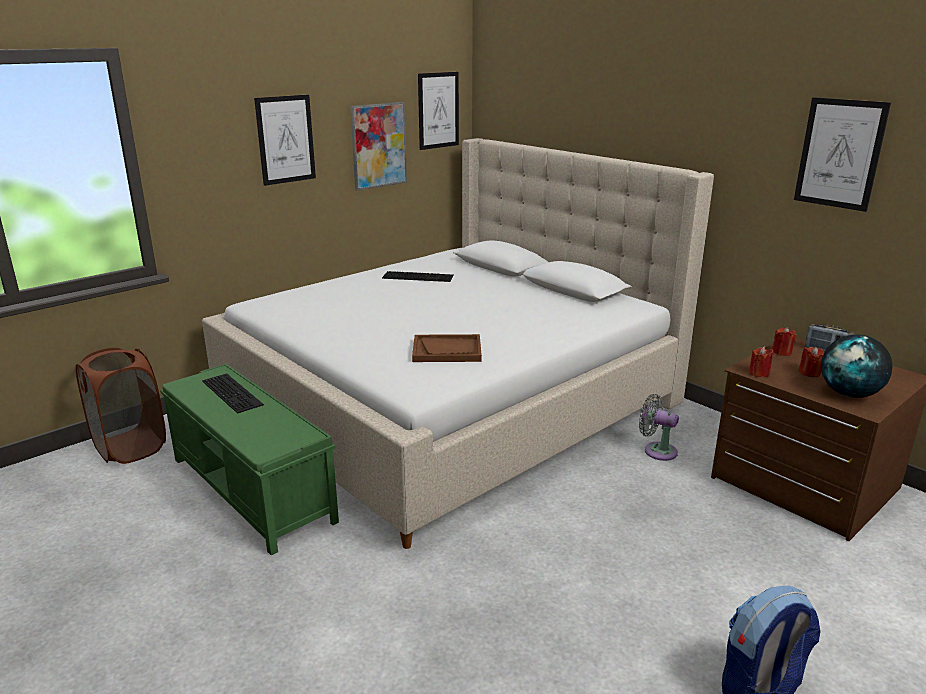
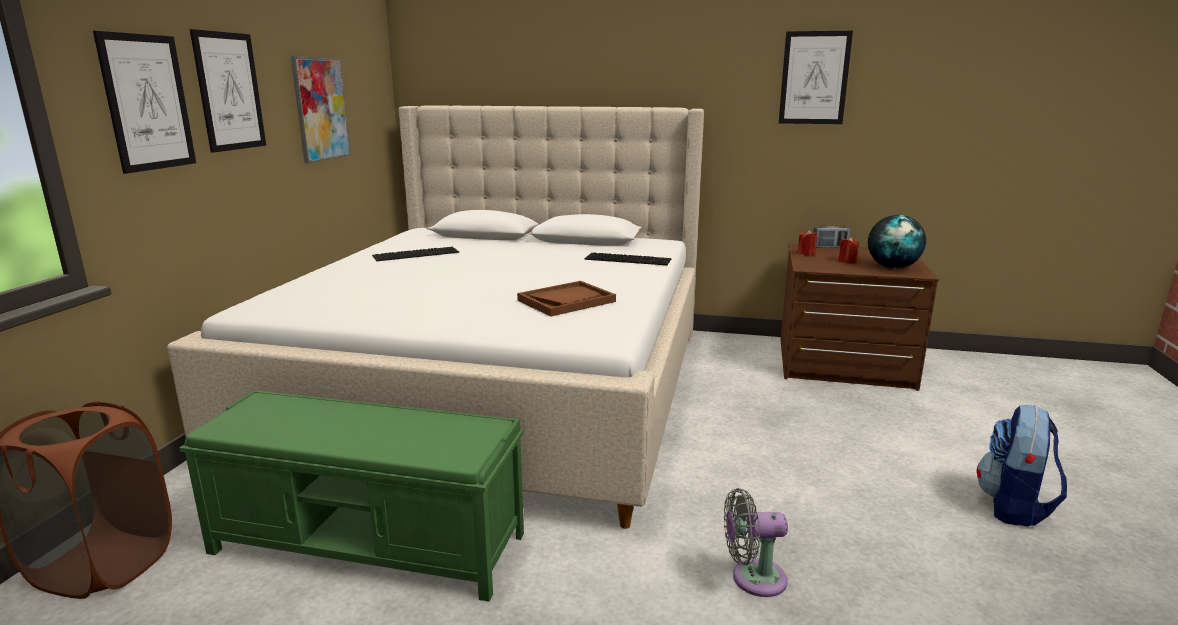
camera: 35 degrees left, 5 degrees down
keyboard [202,373,264,414] -> keyboard moved to [585,253,672,265]
picture [418,72,459,150] -> picture moved to [93,31,196,174]
grey fan [639,394,679,461] -> grey fan moved to [724,488,788,597]
red candle [749,346,774,377] -> none

